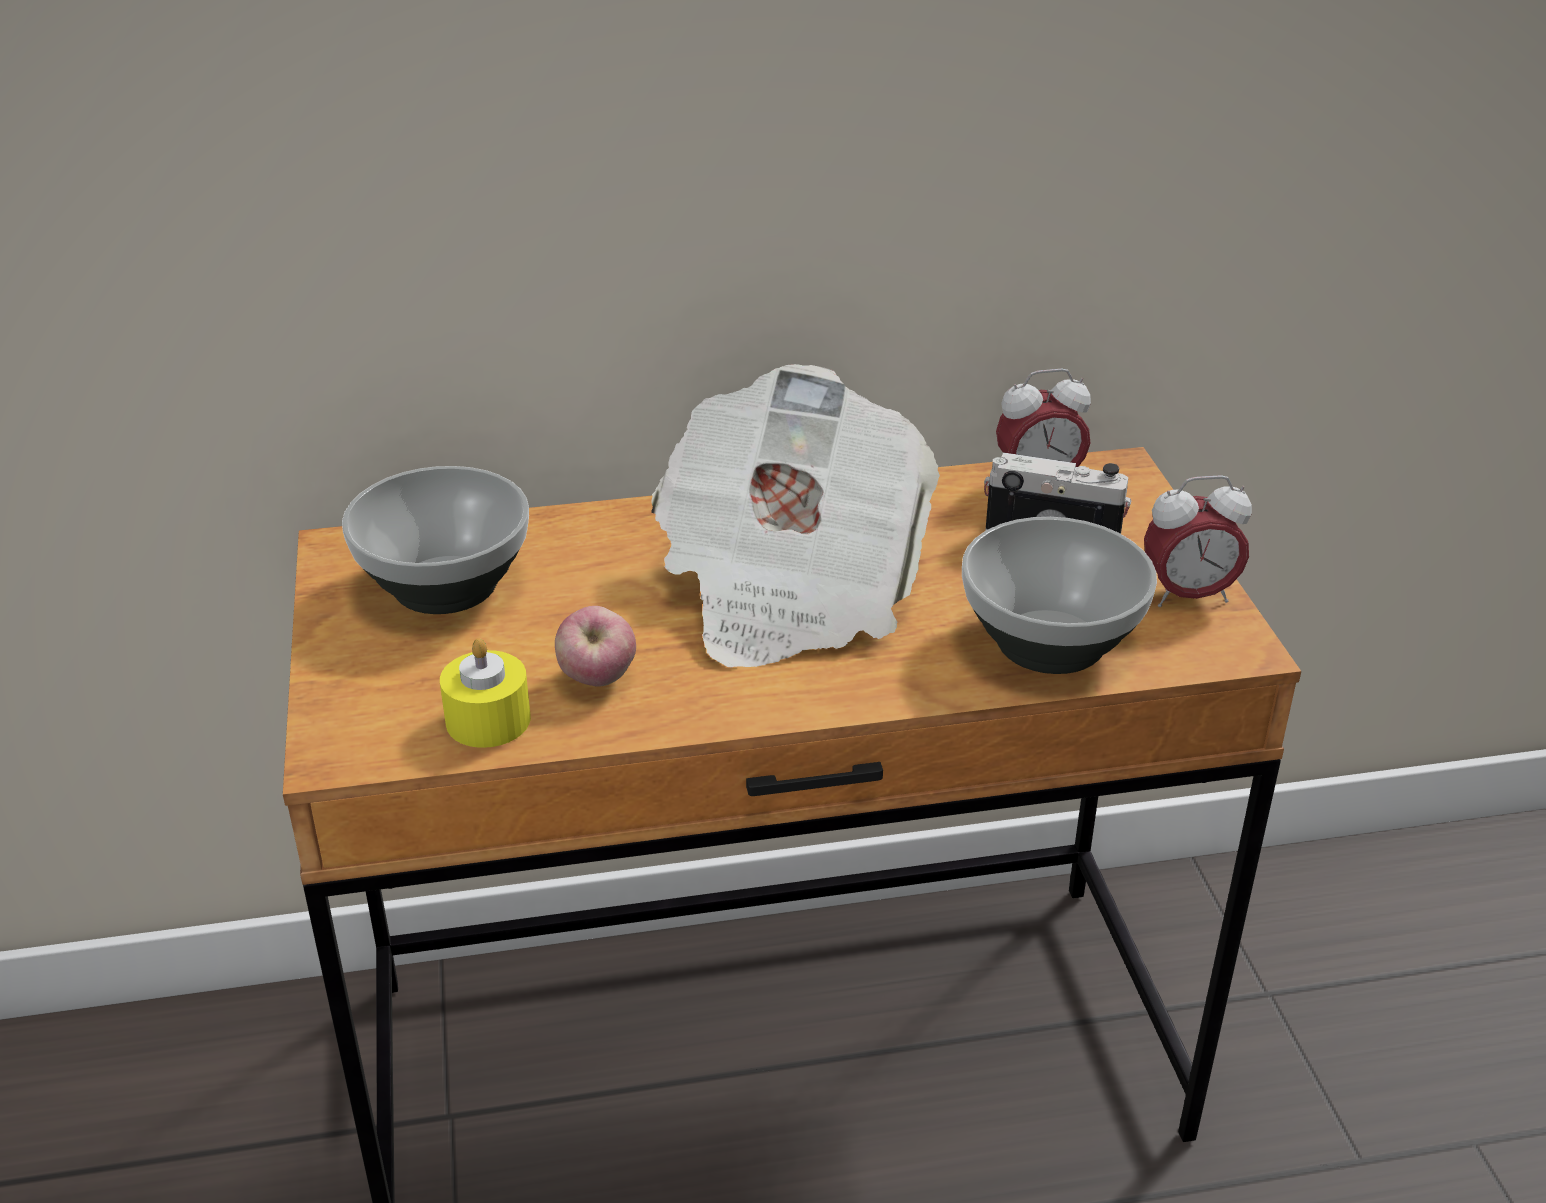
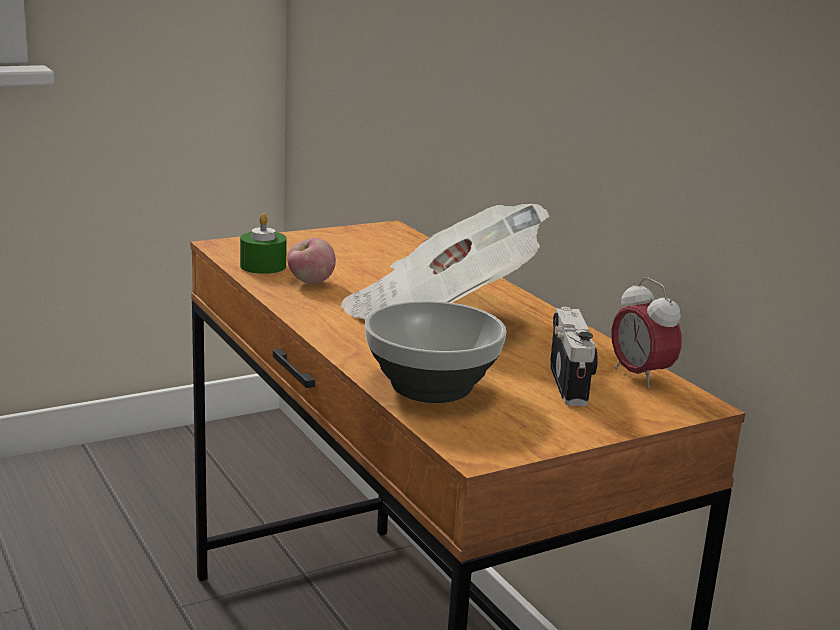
camera: 70 degrees right, 15 degrees down
bowl [342,466,529,614] -> none
yellow candle [440,638,531,748] -> green candle [240,213,287,274]
alarm clock [1144,475,1252,607] -> none

